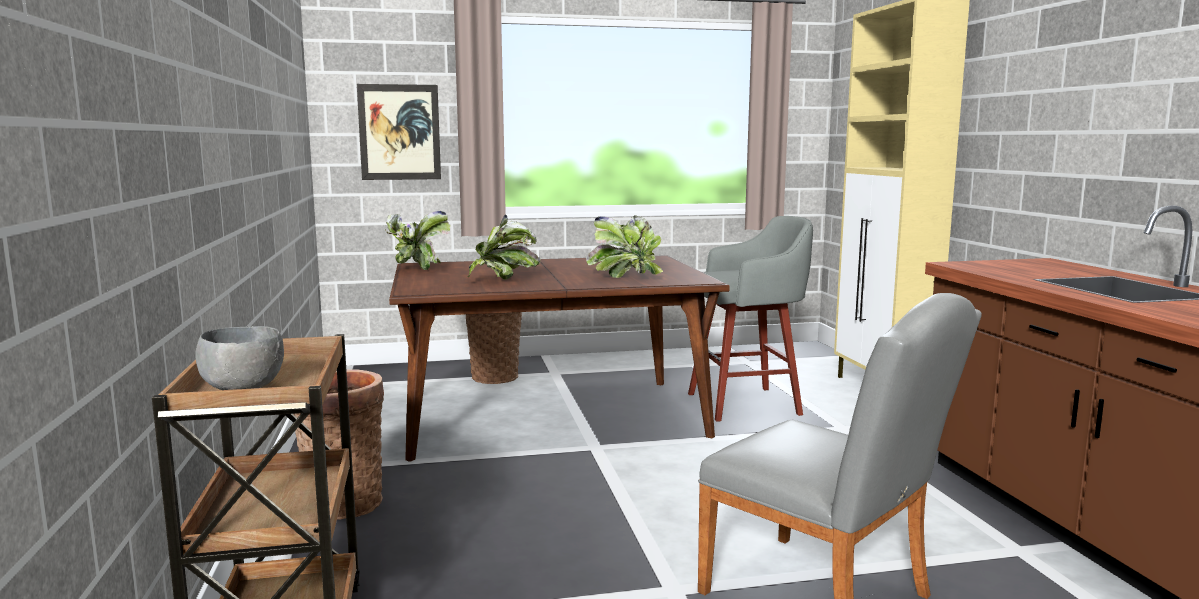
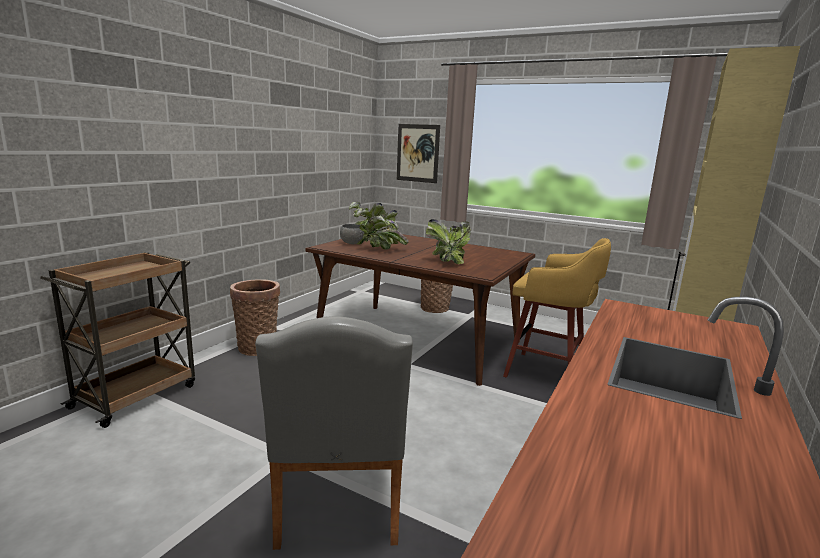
camera: 40 degrees right, 5 degrees up
grey bowl [196,326,284,390] -> grey bowl moved to [340,224,364,244]
grey stool [688,216,813,422] -> yellow stool [503,238,611,378]

